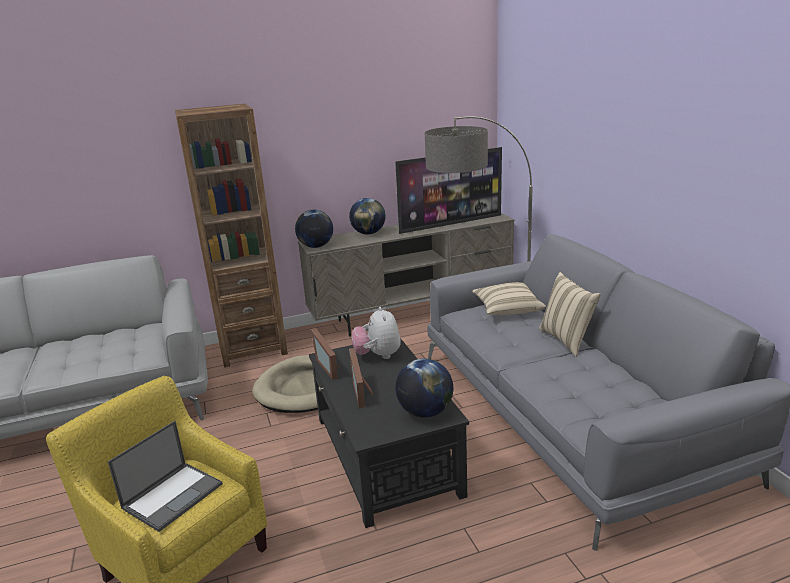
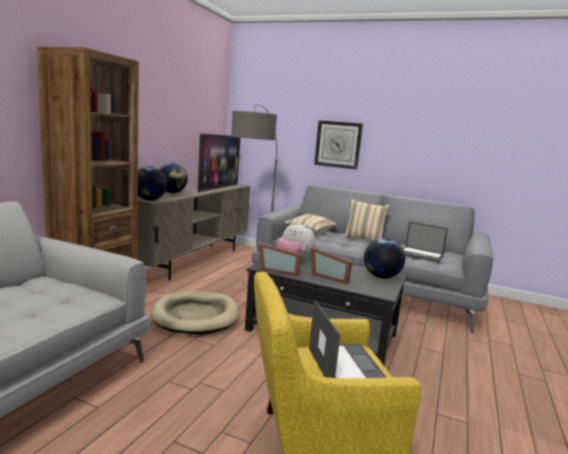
camera: 50 degrees left, 10 degrees down
none -> wall clock [314,120,363,170]
none -> laptop [403,221,448,262]

